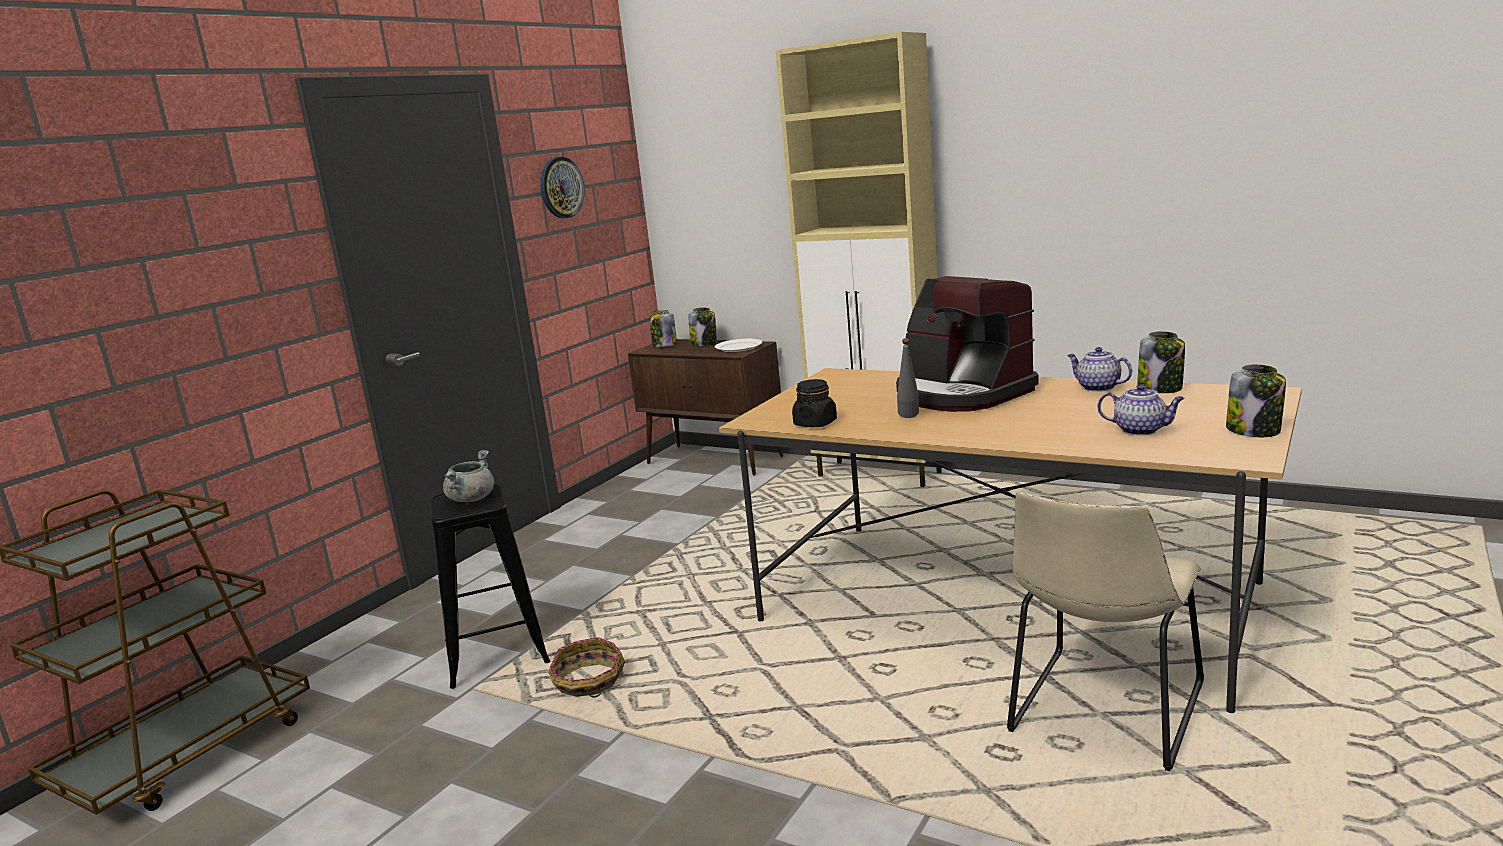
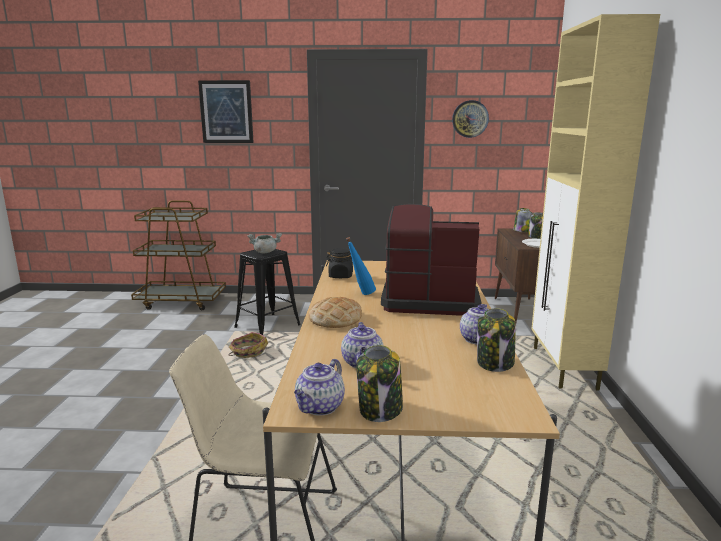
camera: 60 degrees right, 0 degrees up
coffee machine [896,276,1039,412] -> coffee machine turned 75 degrees clockwise [381,204,481,316]
grey bottle [897,338,919,418] -> blue bottle [346,237,376,295]
none -> picture [198,80,254,143]
none -> teapot [294,359,345,415]
none -> bread [308,297,362,328]

